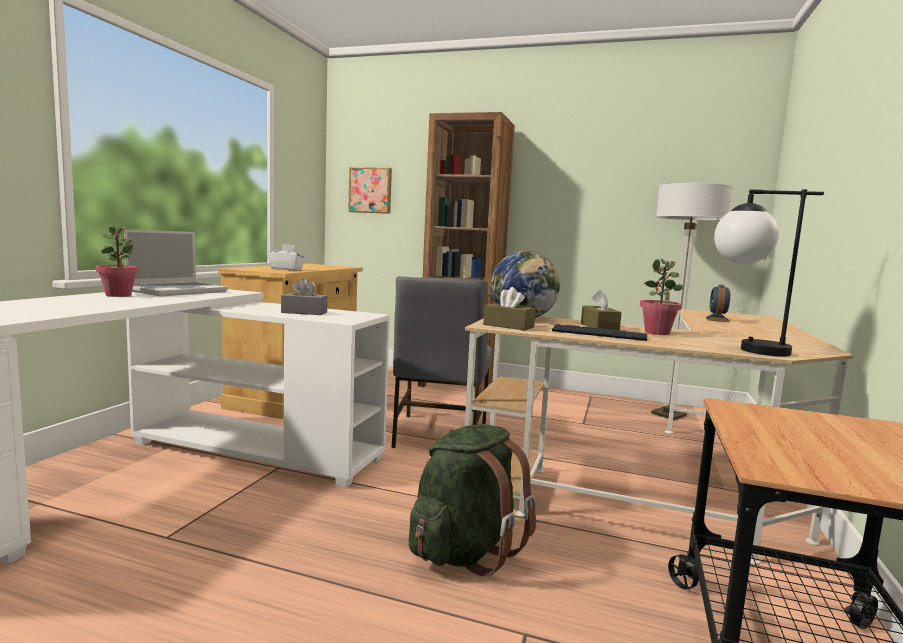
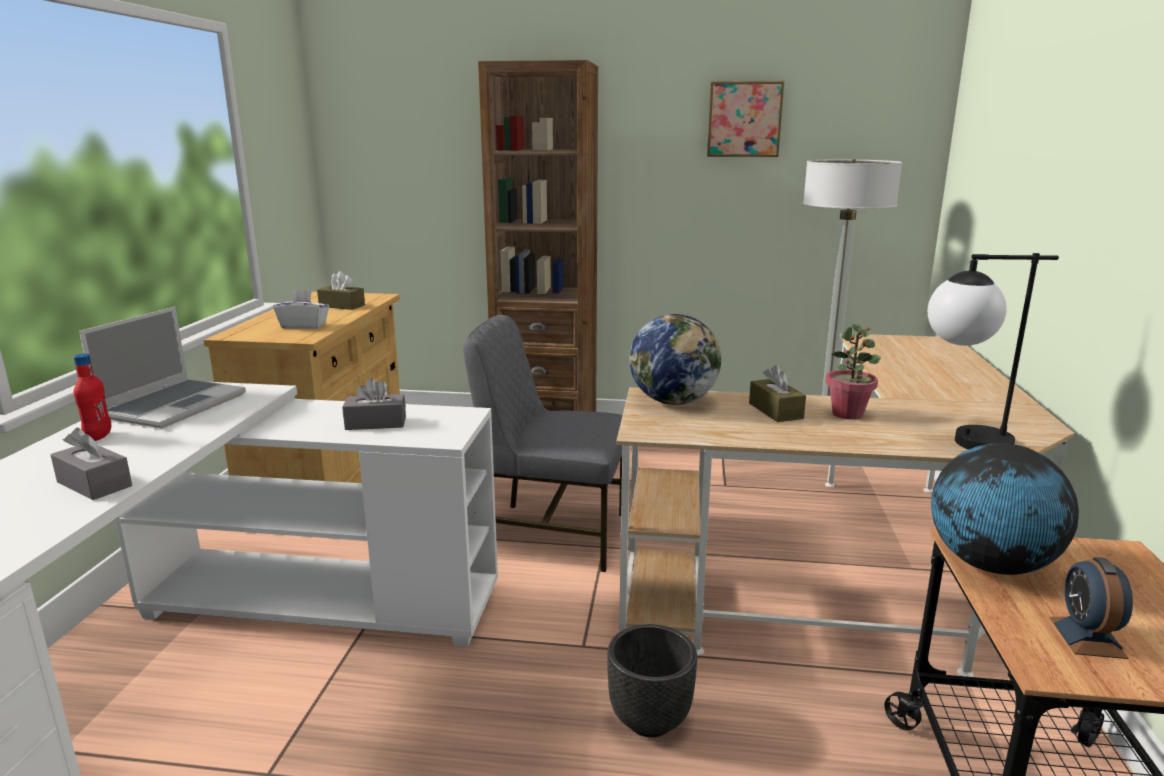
camera: 10 degrees left, 10 degrees up
potted plant [96,226,139,297] -> red bottle [73,353,111,441]
picture [348,167,392,214] -> picture moved to [707,81,784,157]
grey chair [391,276,492,448] -> grey chair turned 105 degrees clockwise [463,315,623,572]
green backpack [409,424,536,577] -> black planter [607,624,697,737]
brown tissue box [483,287,536,330] -> brown tissue box moved to [317,271,365,310]
keyboard [552,324,647,341] -> none
alarm clock [705,285,730,322] -> alarm clock moved to [1049,557,1133,659]
none -> grey tissue box [51,428,132,500]
none -> globe [931,443,1079,575]

